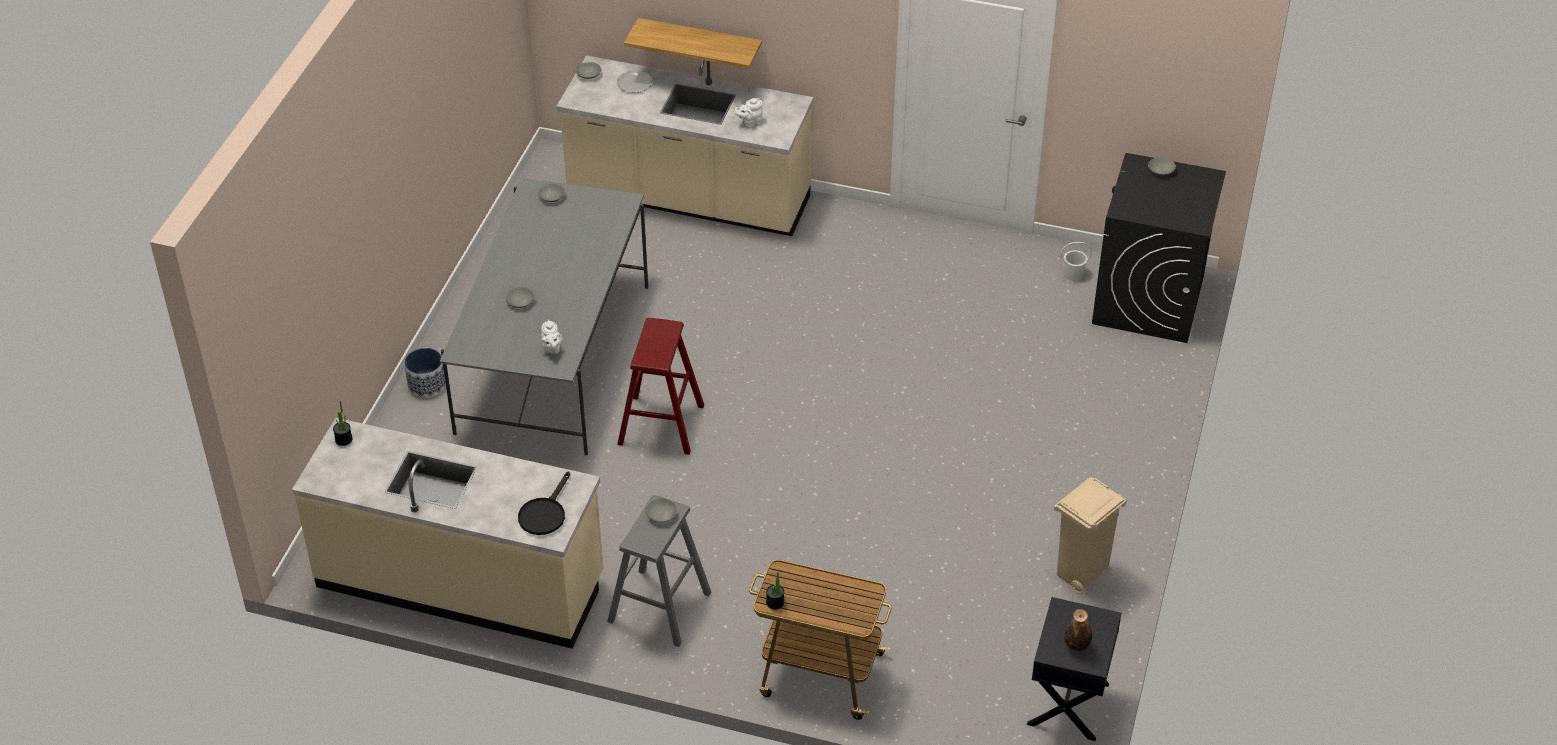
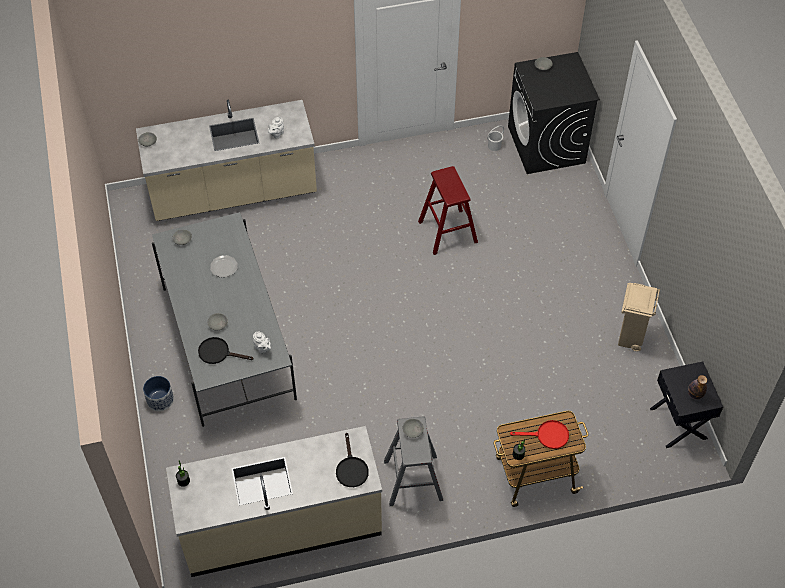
camera: 30 degrees left, 10 degrees up
plate [617,71,652,93] -> plate moved to [210,255,238,277]
red stool [617,318,704,455] -> red stool moved to [418,166,478,255]
shelf [624,18,762,68] -> none
none -> black frying pan [198,337,254,364]
none -> red frying pan [510,420,569,449]

